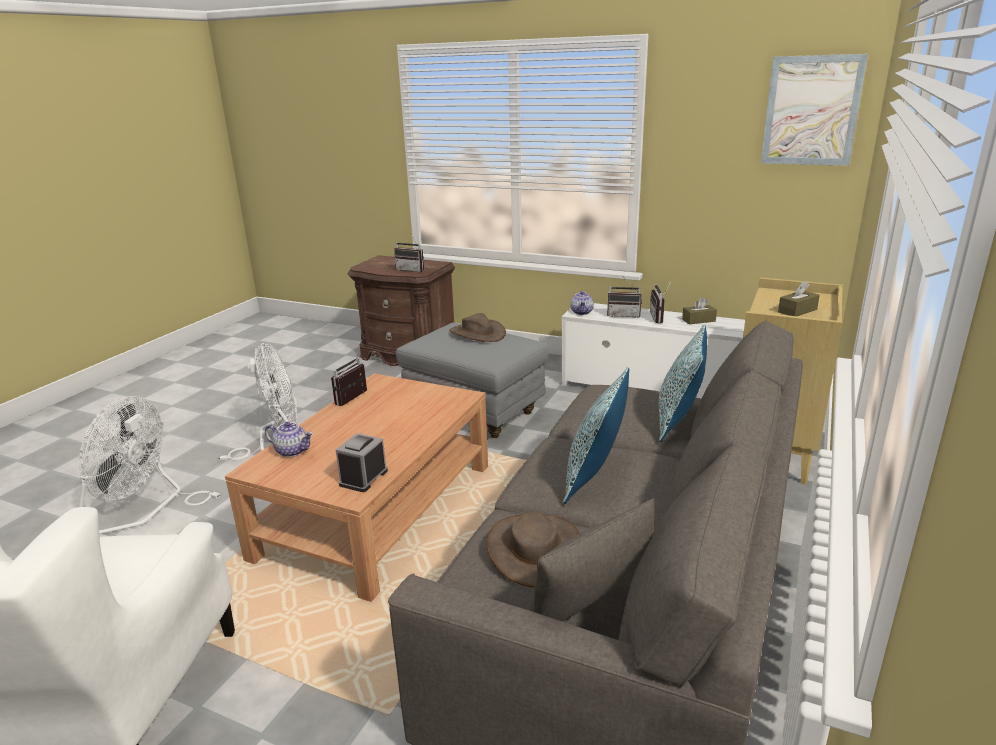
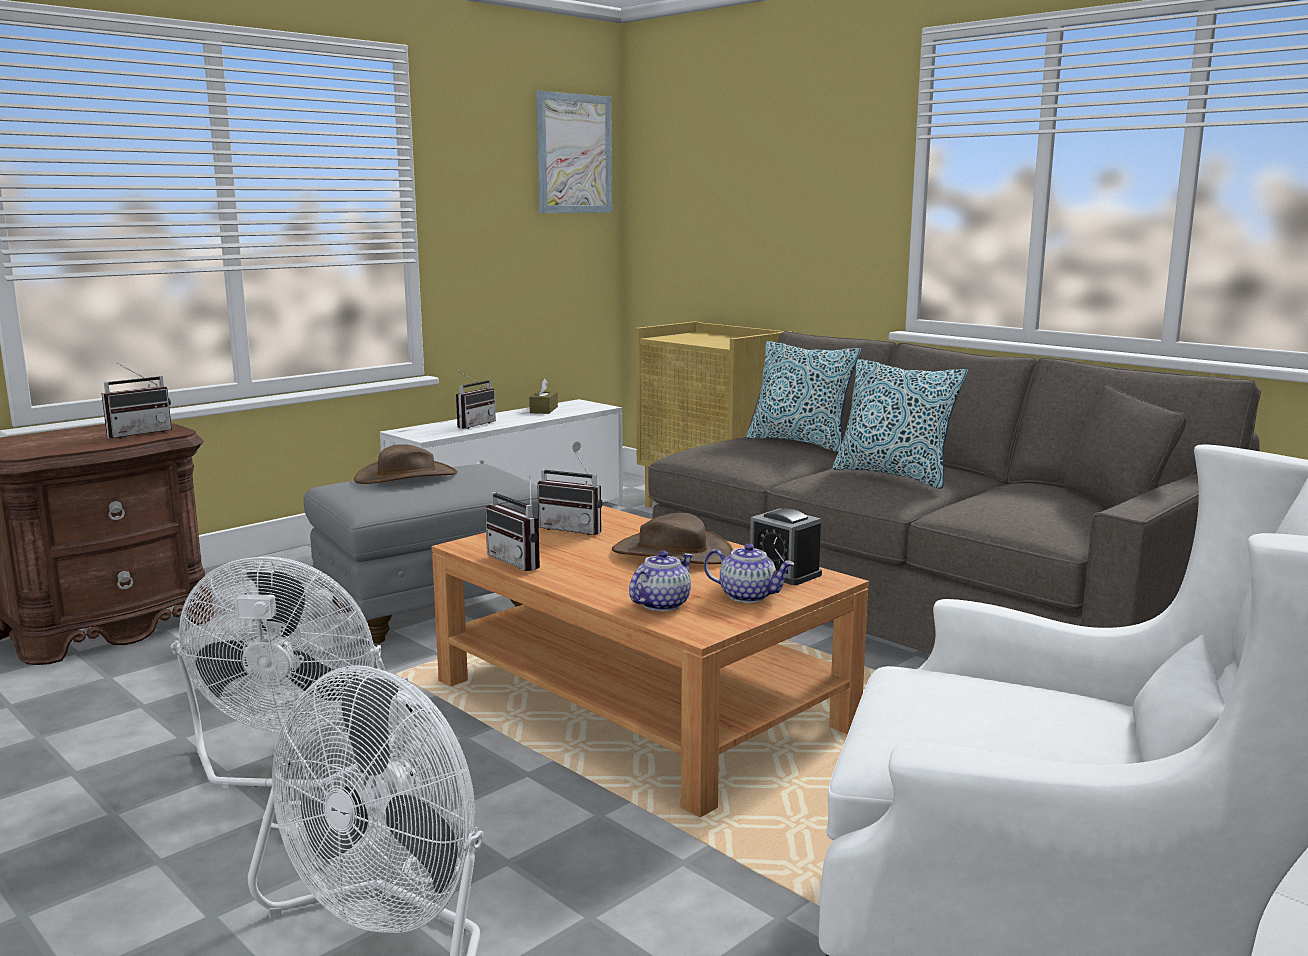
camera: 70 degrees left, 10 degrees down
brown hat [487,512,580,588] -> brown hat moved to [612,513,733,564]
teapot [570,290,594,315] -> teapot moved to [704,543,794,603]
radio [650,281,671,323] -> radio moved to [537,451,603,535]
brown tissue box [778,281,820,316] -> none

